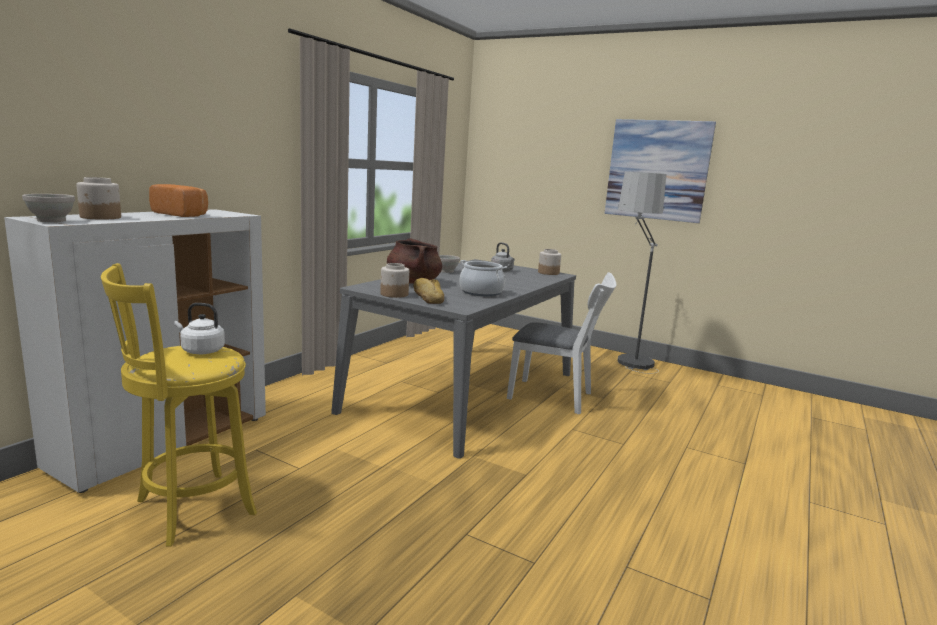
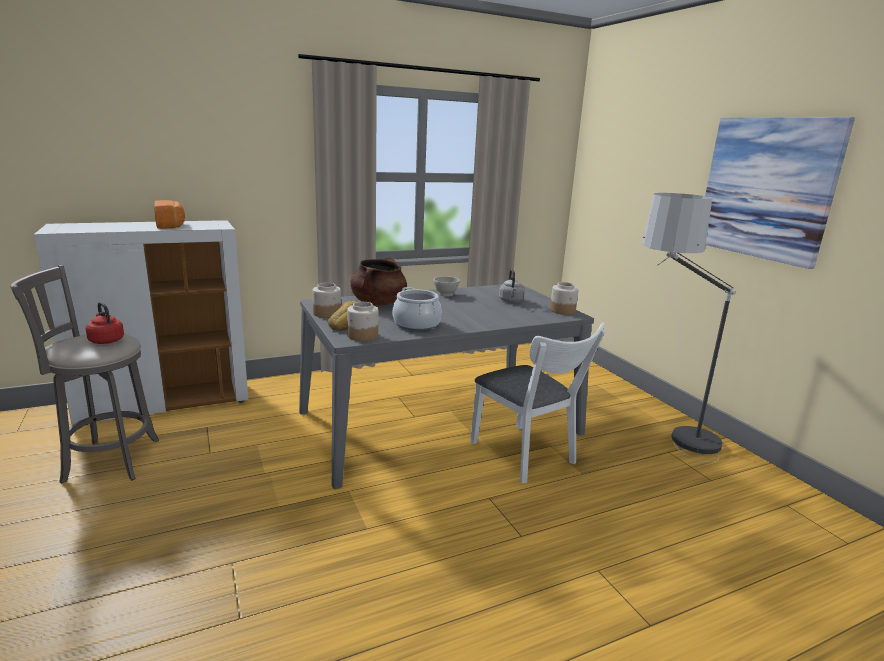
camera: 35 degrees right, 5 degrees up
white bowl [22,194,75,222] -> none
jar [76,177,121,219] -> jar moved to [347,302,378,341]
yellow stool [101,263,257,547] -> grey stool [10,265,159,484]
white kettle [174,303,225,354] -> red kettle [86,302,124,344]

